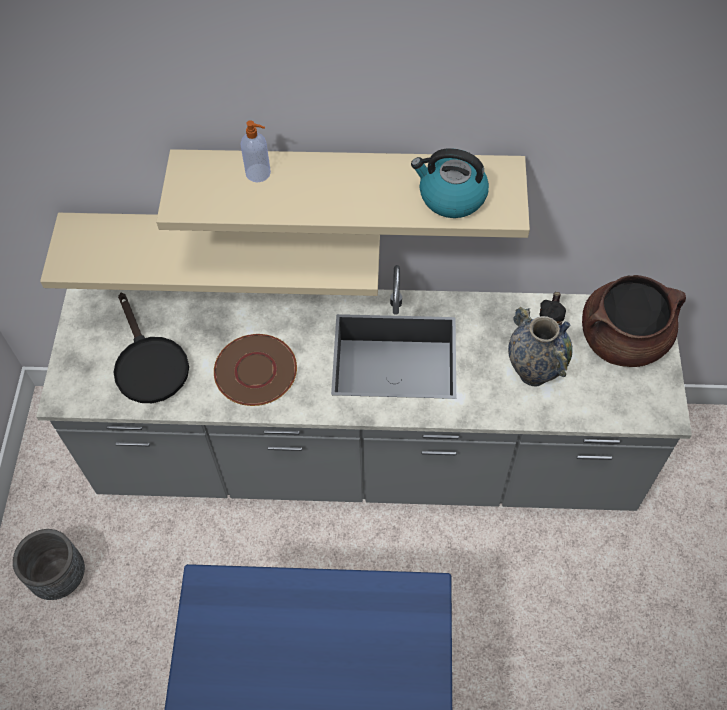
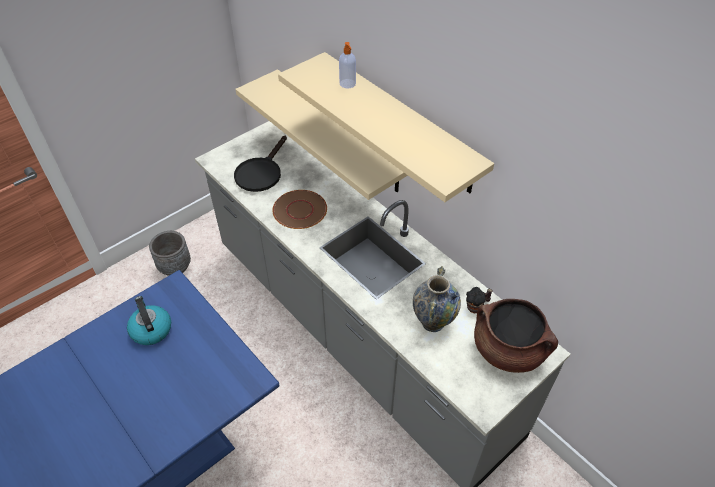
camera: 45 degrees right, 10 degrees down
kettle [411,148,489,218] -> kettle moved to [127,296,171,345]

